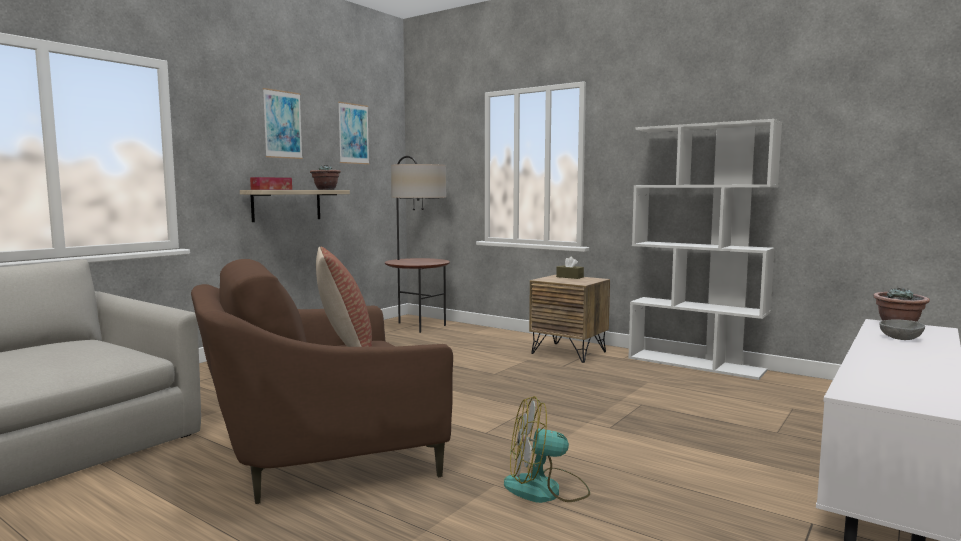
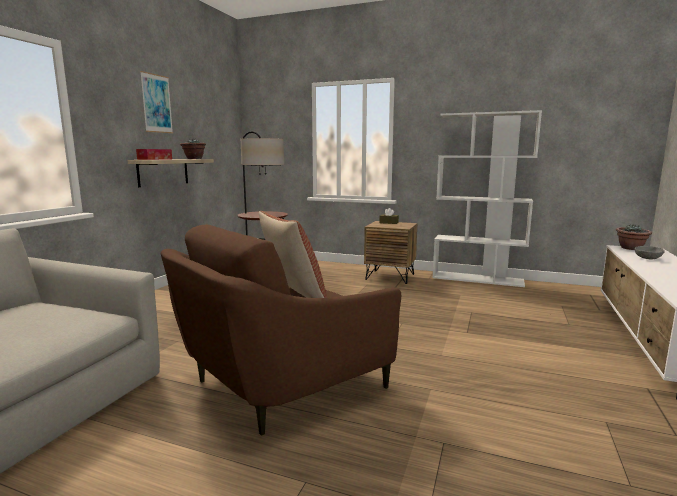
camera: 15 degrees left, 5 degrees up
picture [338,102,369,164] -> none
fan [504,396,590,503] -> none

